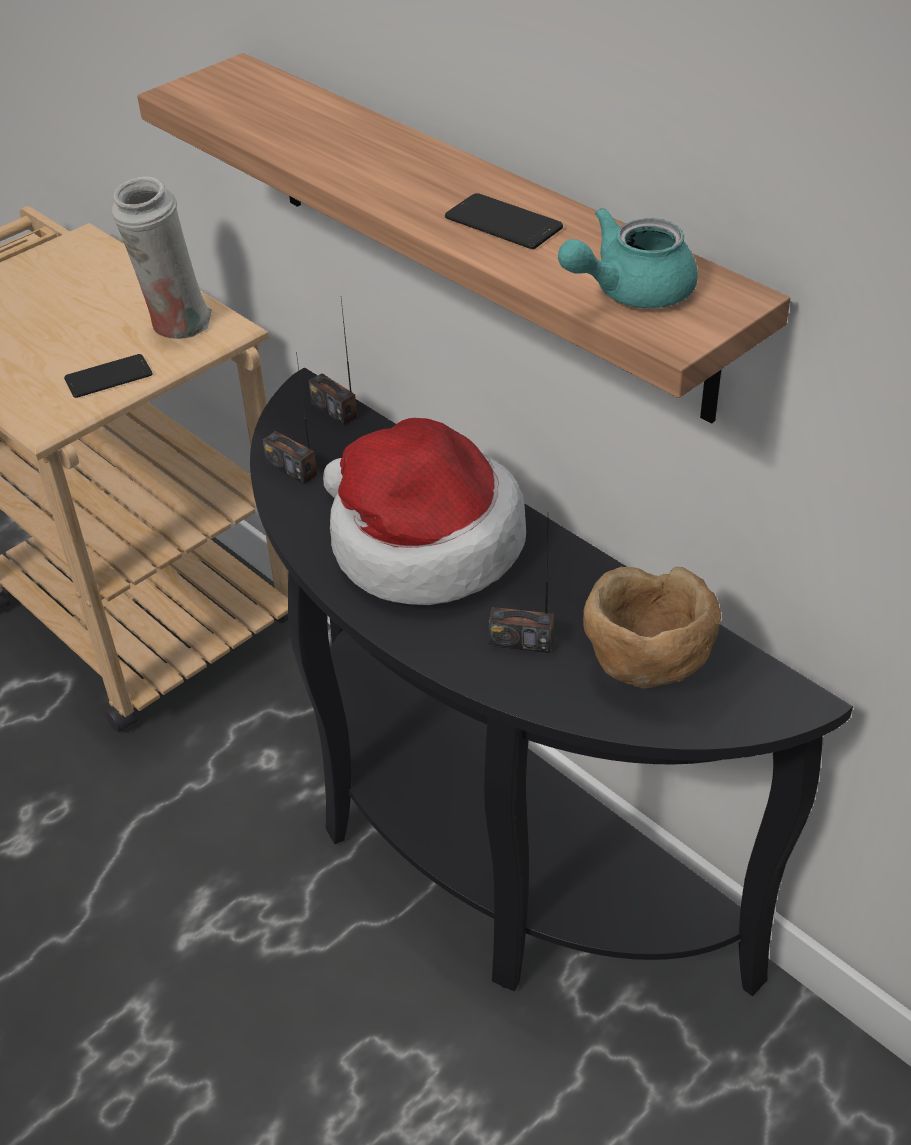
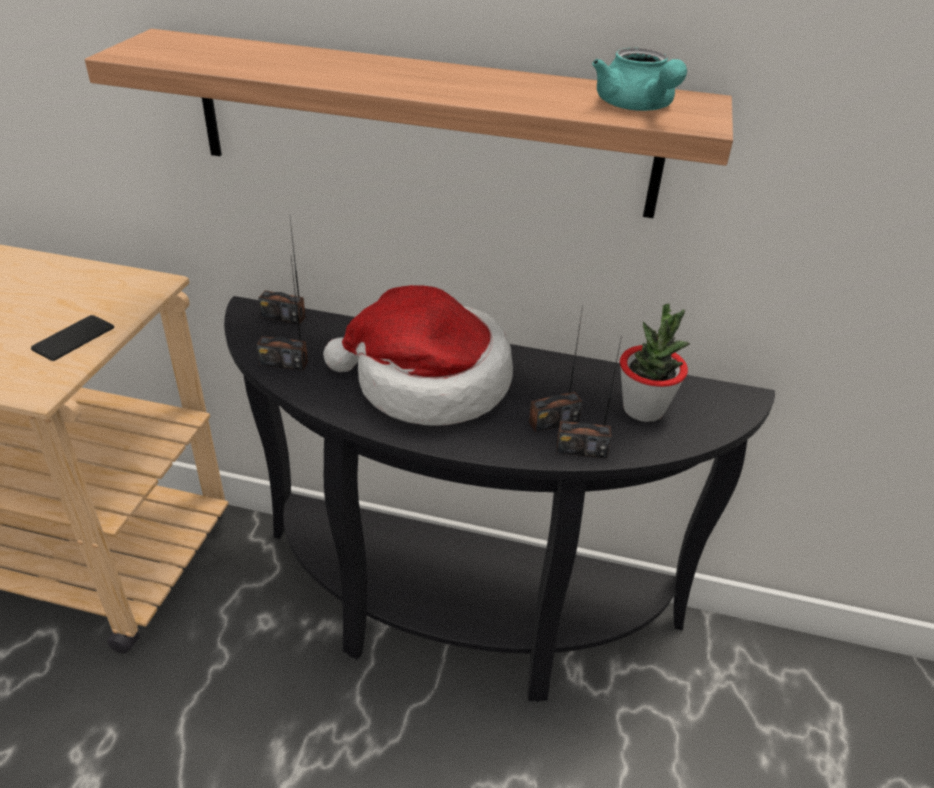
camera: 35 degrees left, 5 degrees down
white vase [112,176,212,339] -> none
phone [445,193,563,249] -> none
turquoise teapot [558,208,698,308] -> turquoise teapot turned 45 degrees counterclockwise [592,48,687,111]
brown bowl [583,567,721,689] -> potted plant [620,303,690,422]
none -> radio [557,336,622,458]

